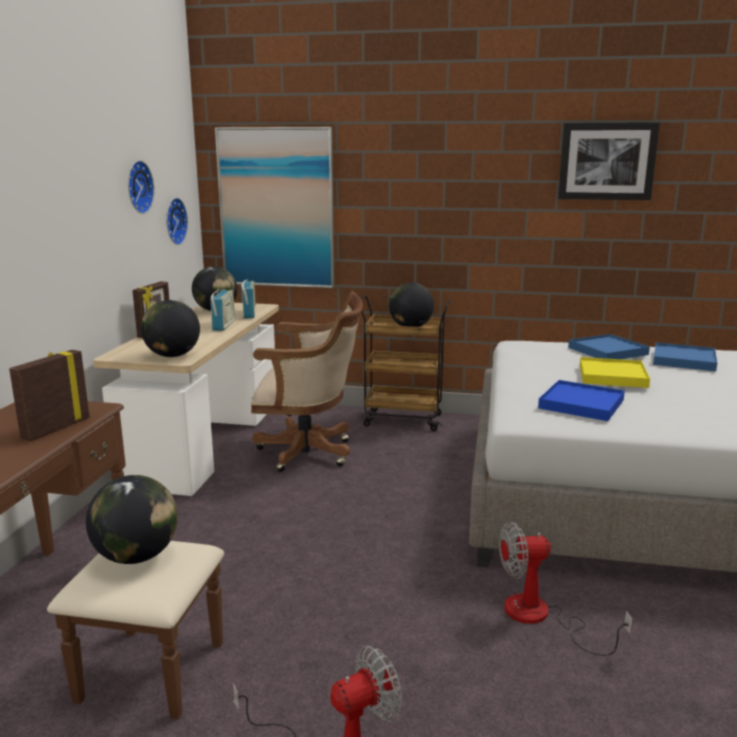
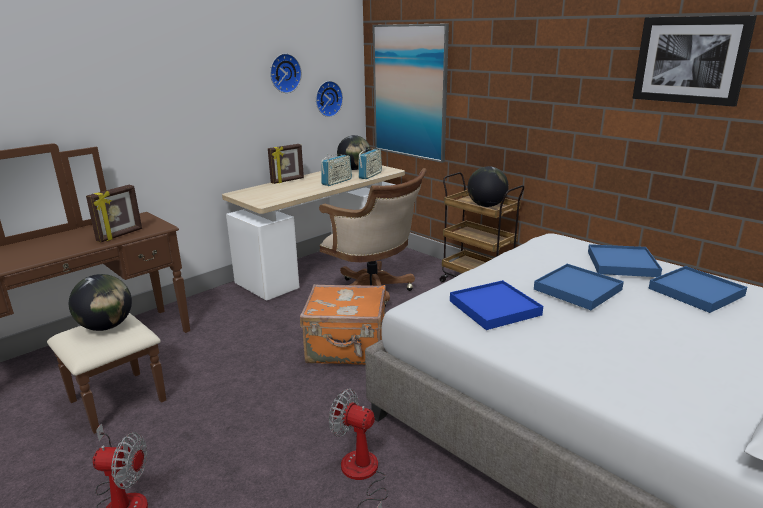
camera: 35 degrees right, 5 degrees up
picture frame [9,350,89,442] -> picture frame turned 150 degrees clockwise [86,185,142,242]
globe [141,300,200,357] -> none
yellow tray [580,357,650,388] -> blue tray [534,264,624,310]
none -> orange suitcase [300,284,386,365]

